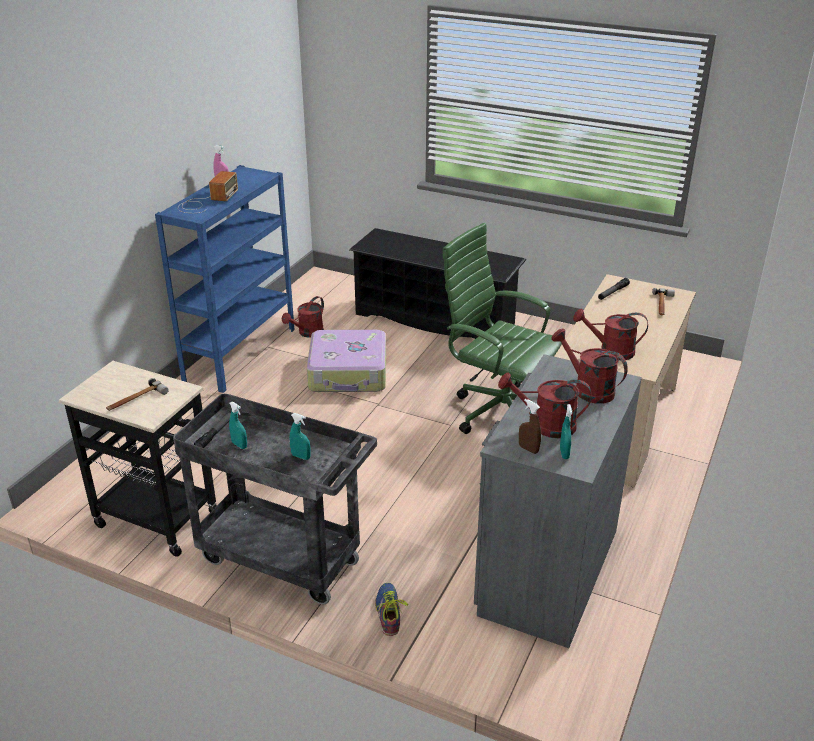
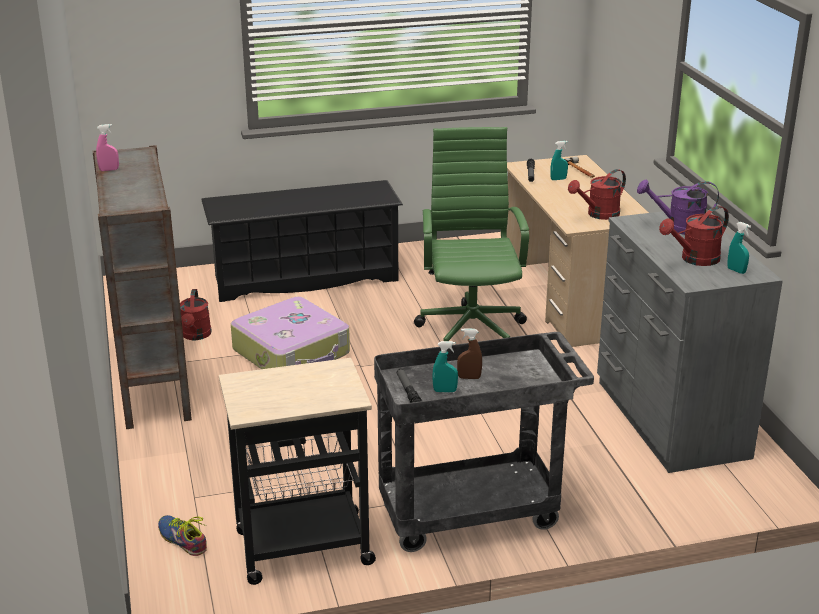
camera: 40 degrees left, 5 degrees down
hammer [106,378,169,411] -> none
blue bookcase [155,165,295,393] -> grey bookcase [93,145,192,429]
radio [178,171,238,213] -> none
turquoise spray bottle [290,413,311,460] -> turquoise spray bottle moved to [550,141,568,180]
shoe [375,583,408,636] -> shoe moved to [158,515,207,556]
green office chair [443,223,562,434] -> green office chair turned 90 degrees clockwise [414,127,529,347]
brown spray bottle [519,399,541,454] -> brown spray bottle moved to [457,328,482,379]
red watering can [551,329,628,404] -> purple watering can [637,179,719,235]

